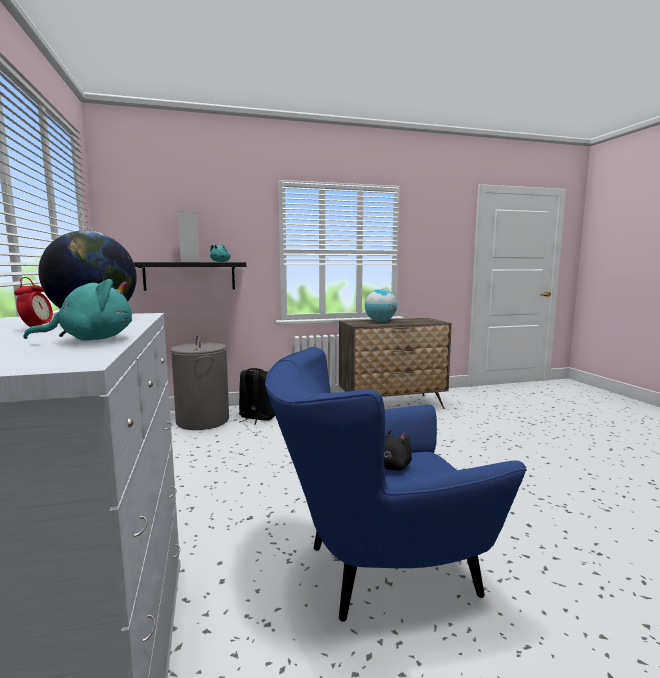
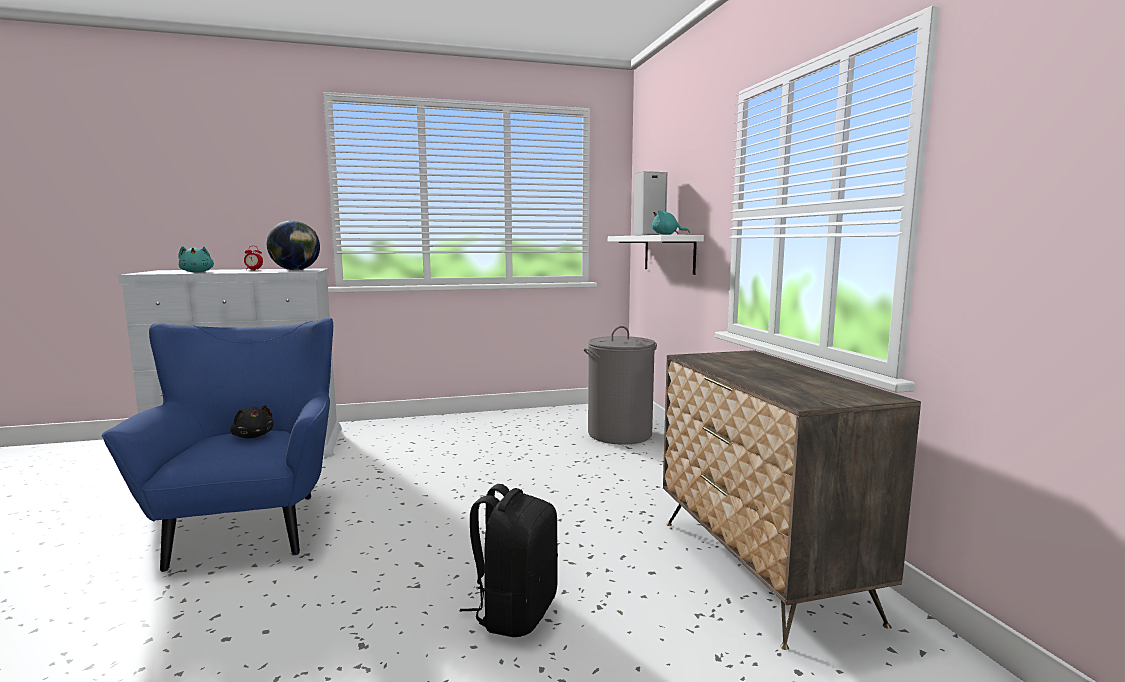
camera: 90 degrees right, 0 degrees up
black shelf [134,262,246,291] -> white shelf [608,235,704,275]
black backpack [239,368,275,424] -> black backpack moved to [459,484,558,637]
globe [365,289,397,322] -> none

